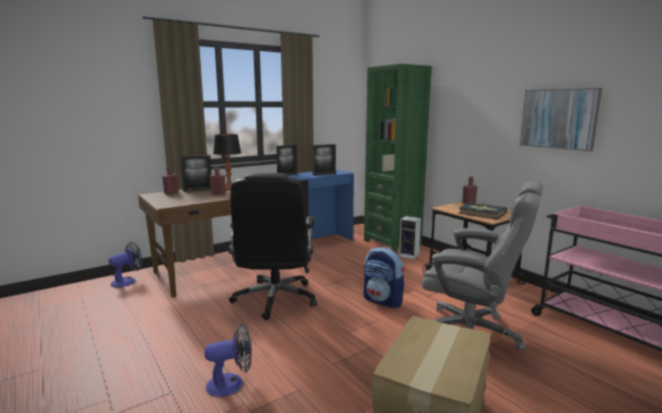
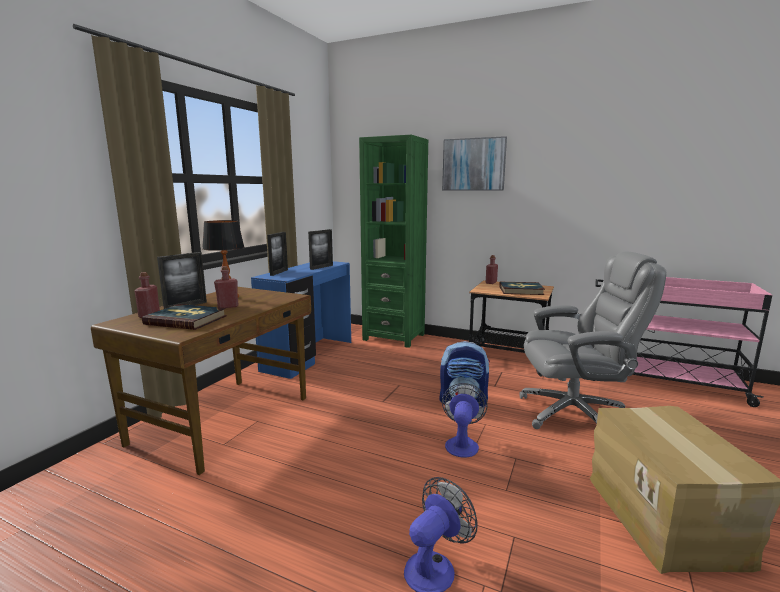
camera: 30 degrees left, 0 degrees up
fan [108,242,142,288] -> fan moved to [442,383,488,458]
black office chair [229,173,317,320] -> none
speaker [399,216,421,259] -> none
picture [520,88,602,151] -> picture moved to [442,136,507,191]
none -> book [142,304,227,330]

